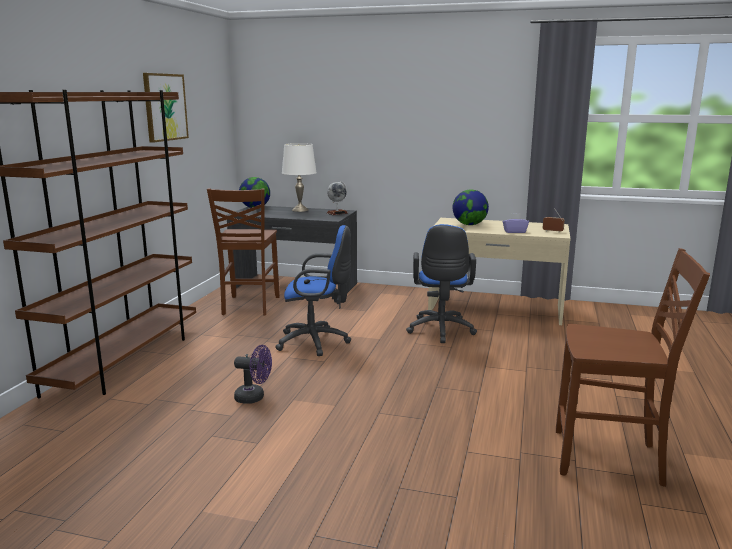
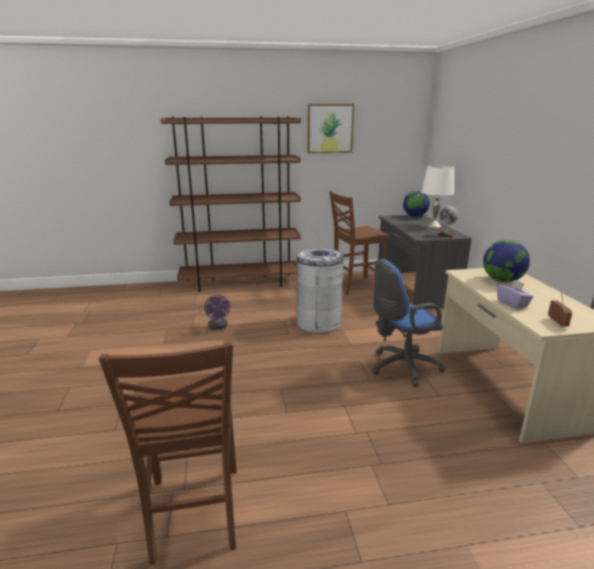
camera: 65 degrees right, 5 degrees up
blue office chair [275,225,351,356] -> grey trash can [296,248,346,333]

